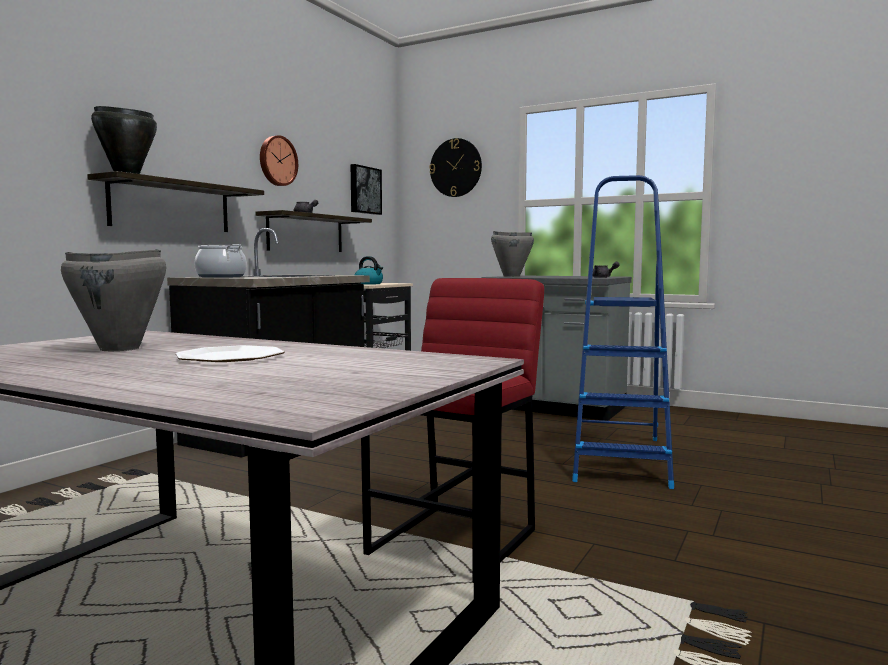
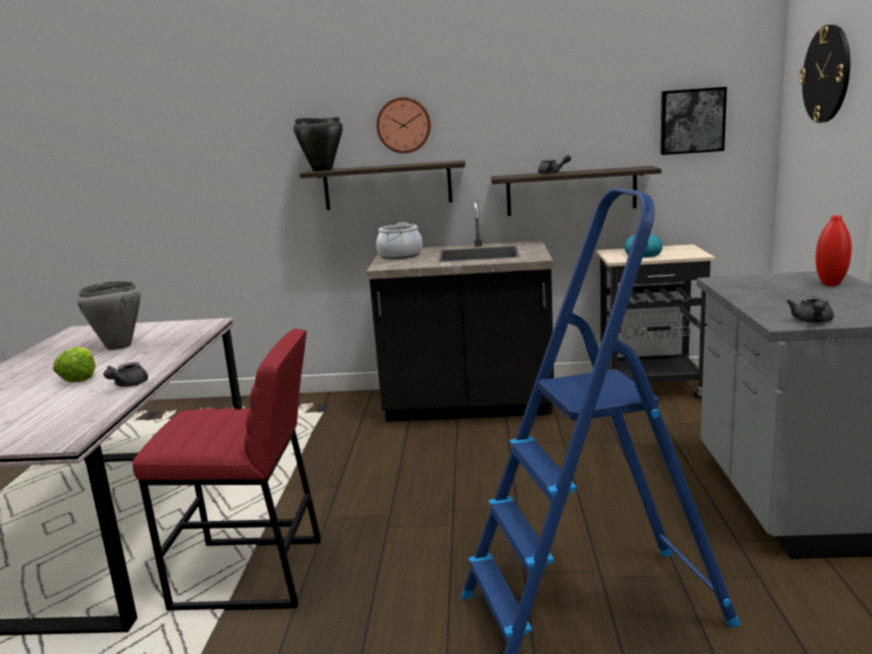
camera: 65 degrees right, 10 degrees up
plate [176,345,285,362] -> lettuce [53,347,96,382]
wall clock [260,135,298,186] -> wall clock moved to [376,97,431,153]
grey cooking pot [491,231,534,277] -> none
none -> grey teapot [104,362,148,387]
none -> red vase [816,215,852,286]

